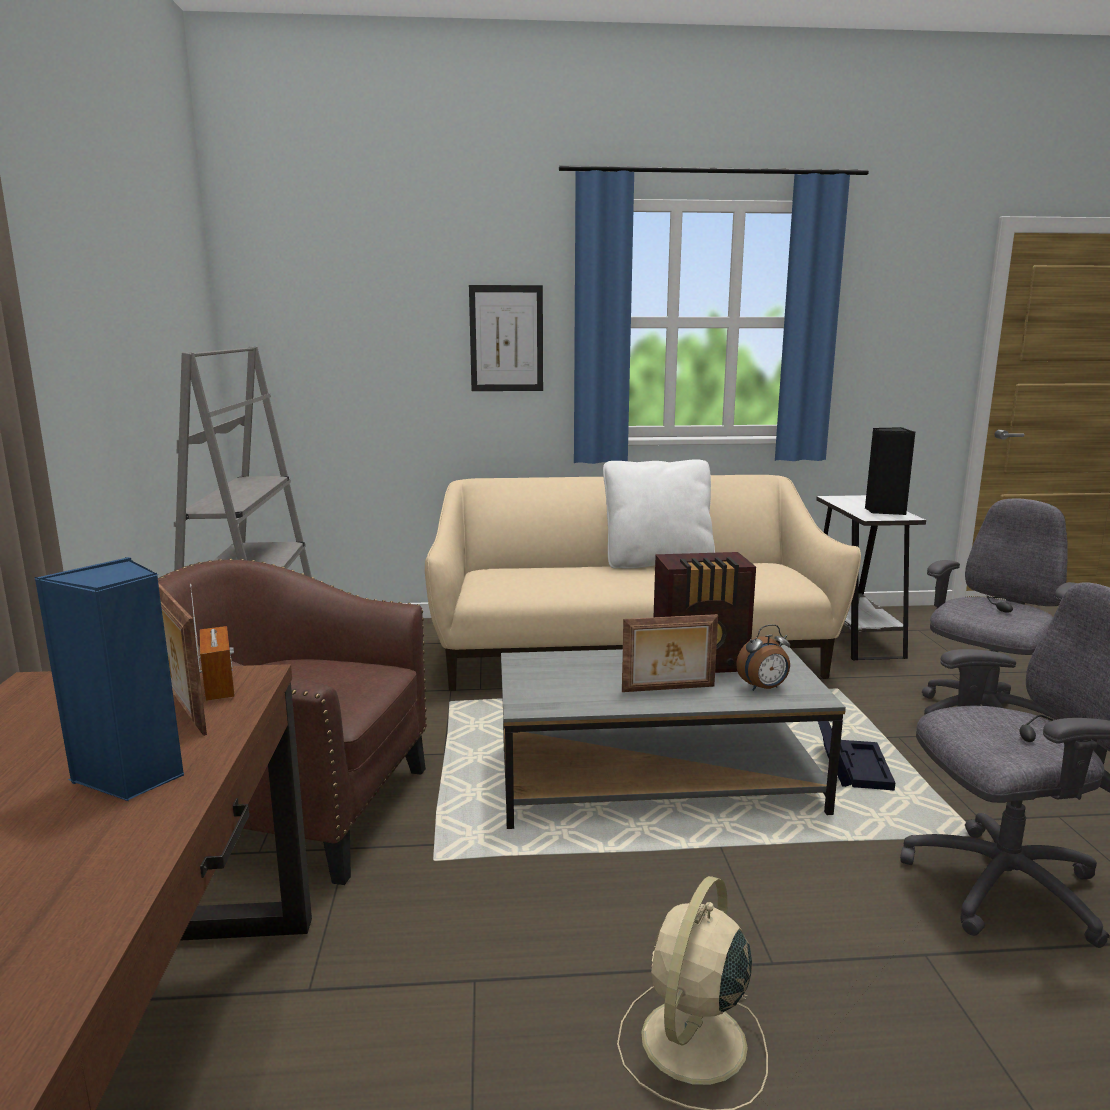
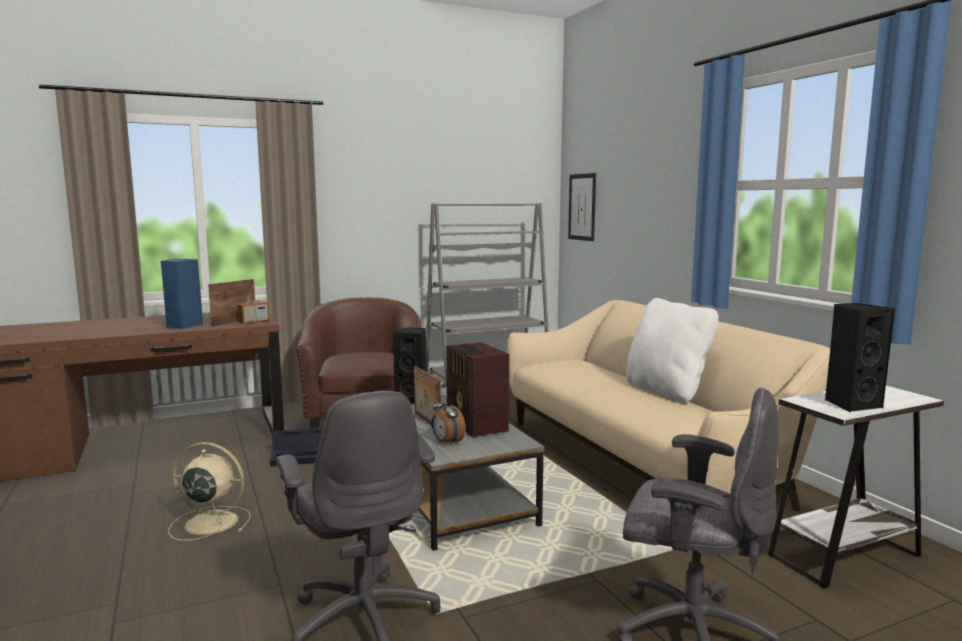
camera: 70 degrees right, 5 degrees down
picture [469,285,543,391] -> picture moved to [568,173,596,241]
black storage box [818,721,895,791] -> black storage box moved to [270,428,323,467]
none -> black speaker [393,327,426,404]

